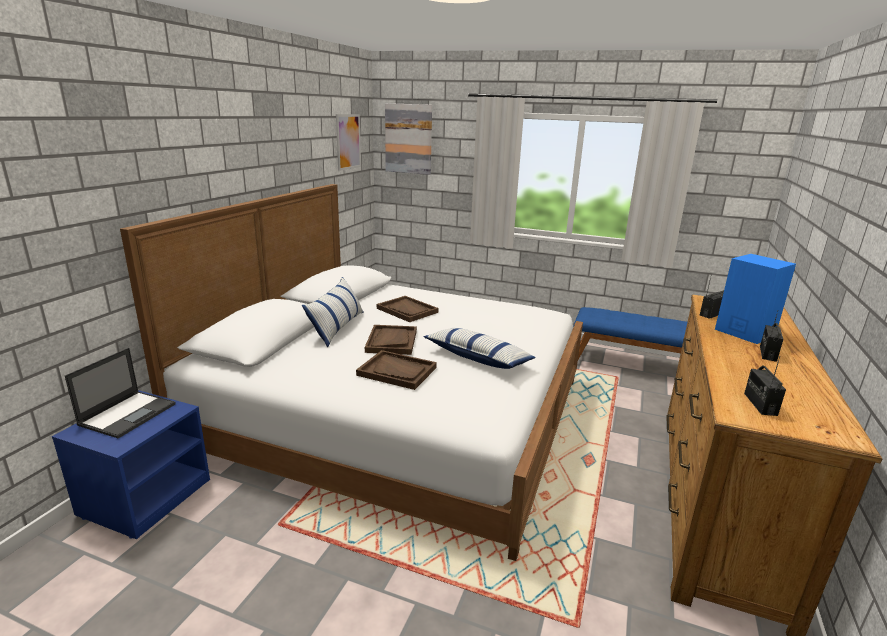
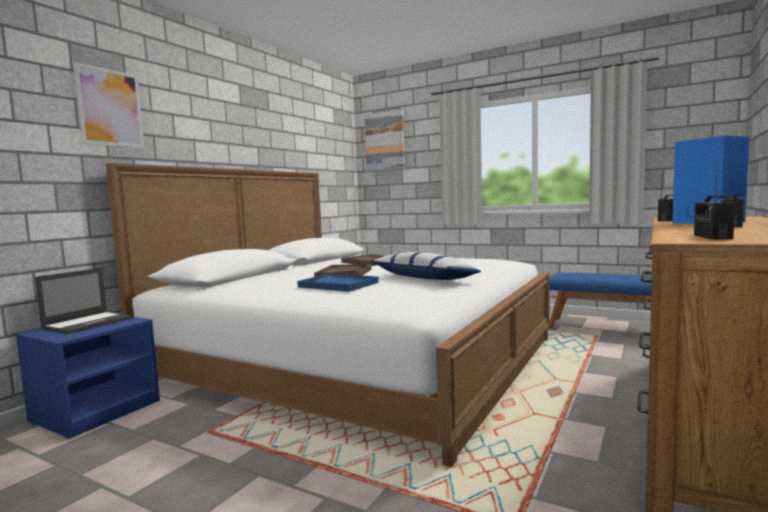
camera: 10 degrees right, 15 degrees down
pillow [302,277,364,347] -> none
picture [336,114,361,171] -> picture moved to [73,62,144,148]
brown tray [356,350,437,390] -> blue tray [297,273,379,292]

